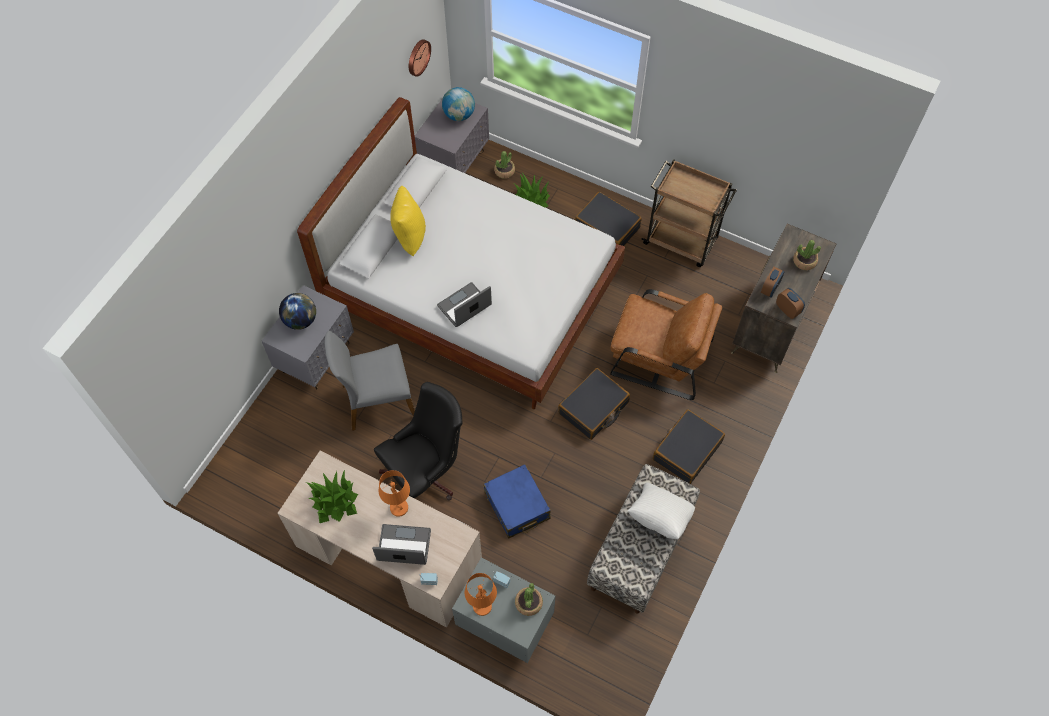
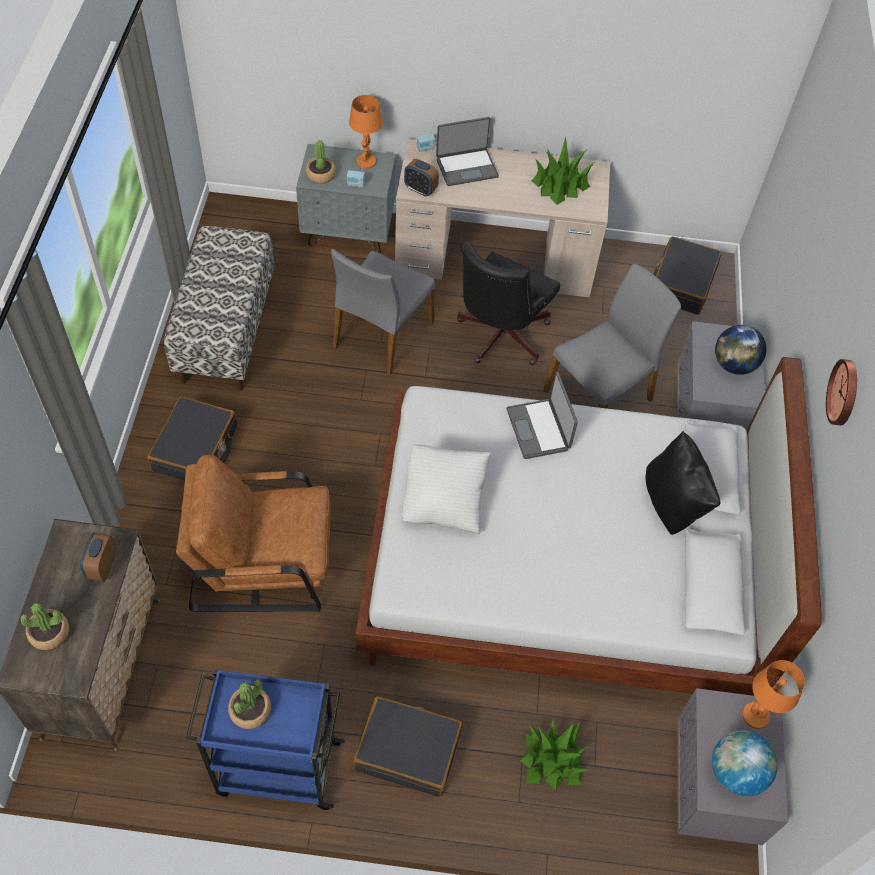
camera: 155 degrees right, 5 degrees down
orange table lamp [379,470,410,517] -> orange table lamp moved to [742,660,805,729]
yellow pillow [391,186,426,256] -> black pillow [646,431,720,535]
wall clock [409,39,431,77] -> wall clock moved to [826,359,857,425]
laptop [437,282,492,327] -> laptop turned 135 degrees clockwise [506,371,578,459]
blue suitcase [484,464,551,538] -> grey chair [331,249,435,375]
potted plant [494,151,515,179] -> potted plant moved to [228,680,271,729]
black suitcase [558,368,630,440] -> black suitcase moved to [653,236,722,315]
white pillow [627,483,695,539] -> white pillow moved to [402,444,491,534]
brown cart [642,159,737,267] -> blue cart [186,668,345,810]
alarm clock [776,288,805,319] -> alarm clock moved to [404,159,439,196]

